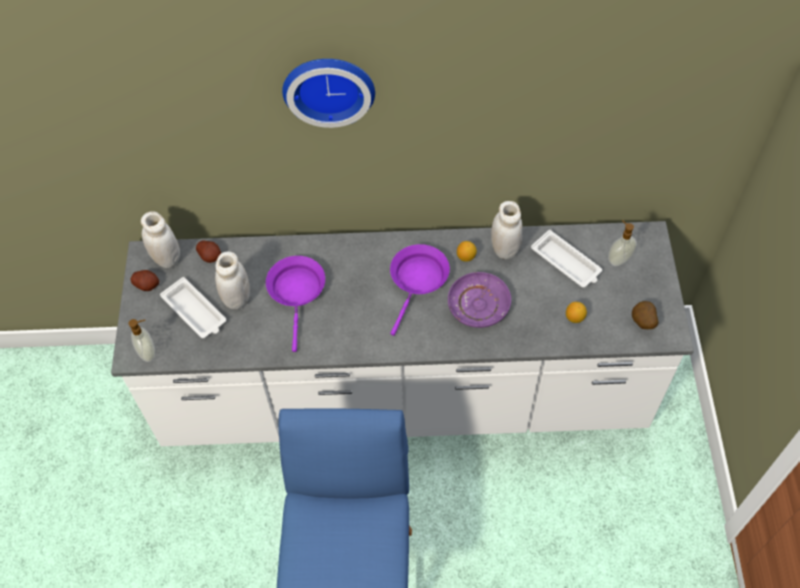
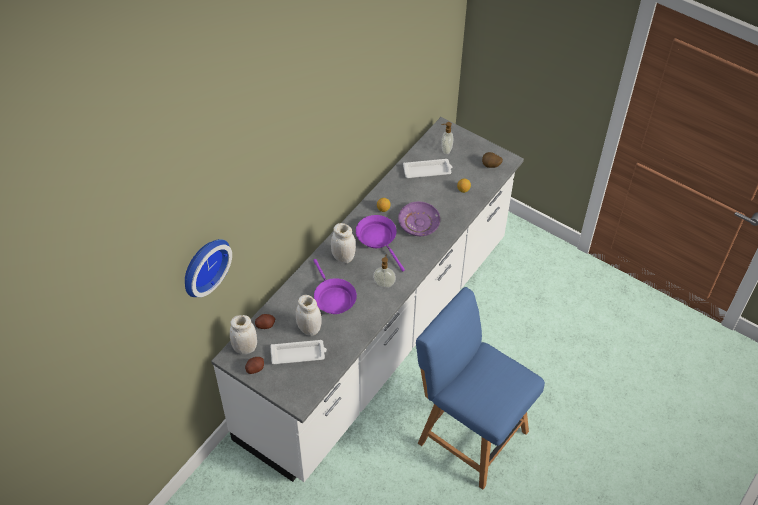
camera: 55 degrees left, 5 degrees down
soap dispenser [128,319,155,362] -> soap dispenser moved to [373,255,396,288]
purple frying pan [266,256,325,352] -> purple frying pan turned 150 degrees counterclockwise [313,259,357,314]
wall clock [282,59,375,128] -> wall clock moved to [185,239,232,297]
white jar [491,201,522,259] -> white jar moved to [331,223,356,263]

